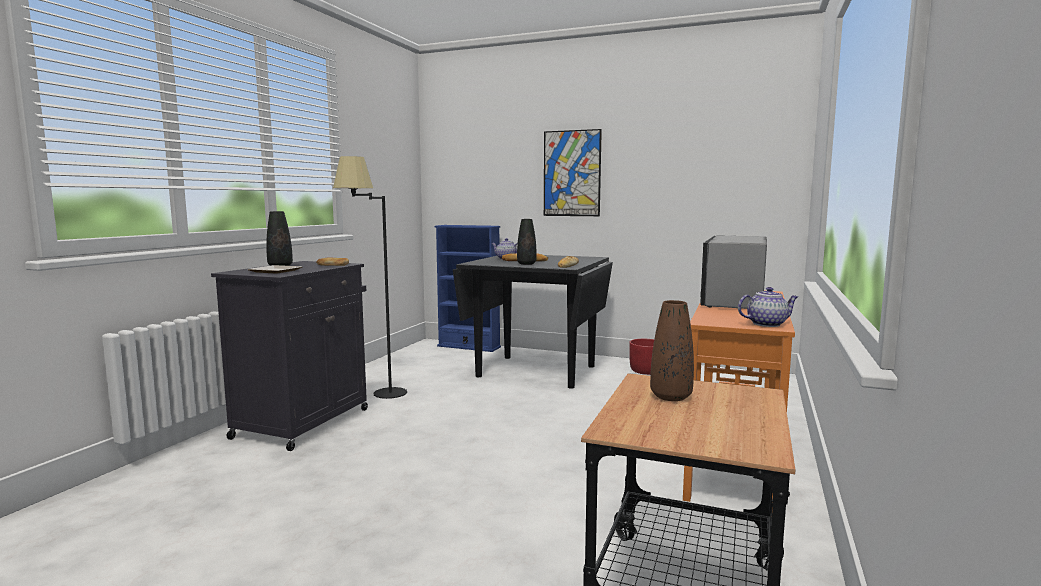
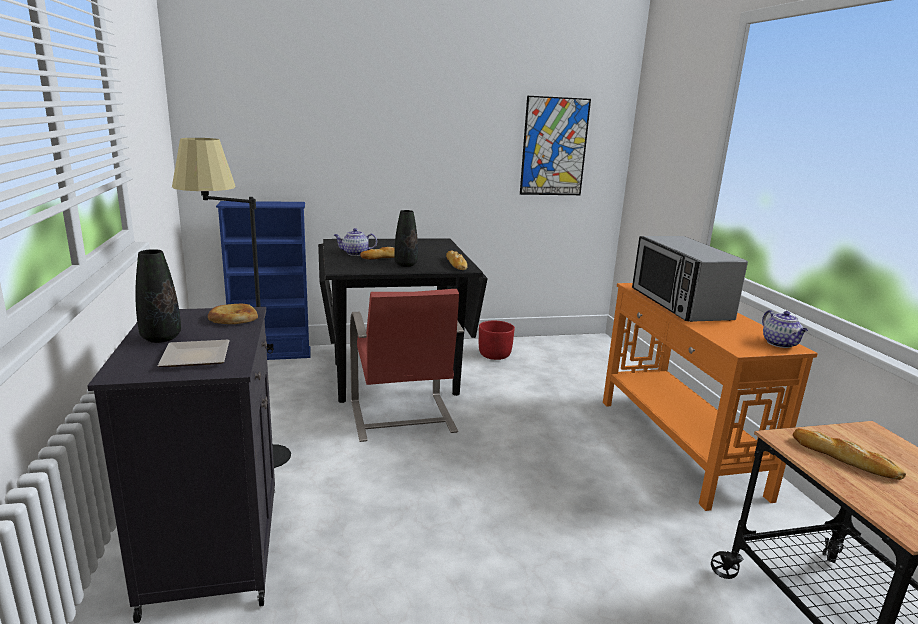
camera: 35 degrees left, 10 degrees up
picture [544,129,602,216] -> picture moved to [520,96,591,195]
brown vase [650,300,694,401] -> bread [793,428,906,480]
teapot [738,287,798,327] -> teapot turned 120 degrees clockwise [762,310,808,348]
none -> red chair [350,289,464,442]

